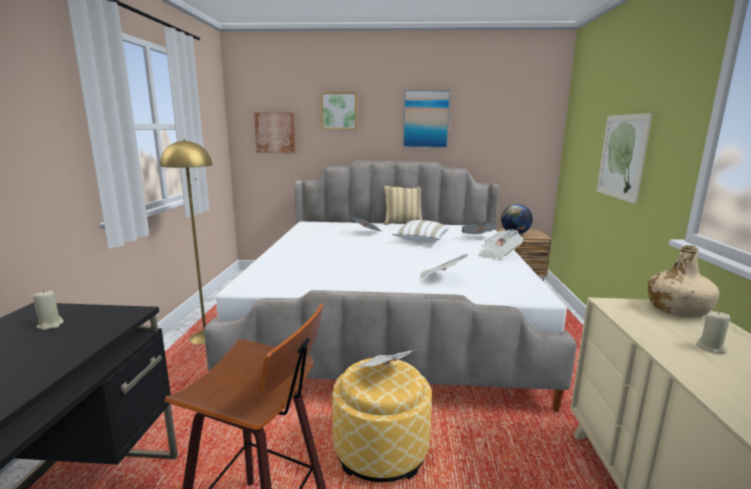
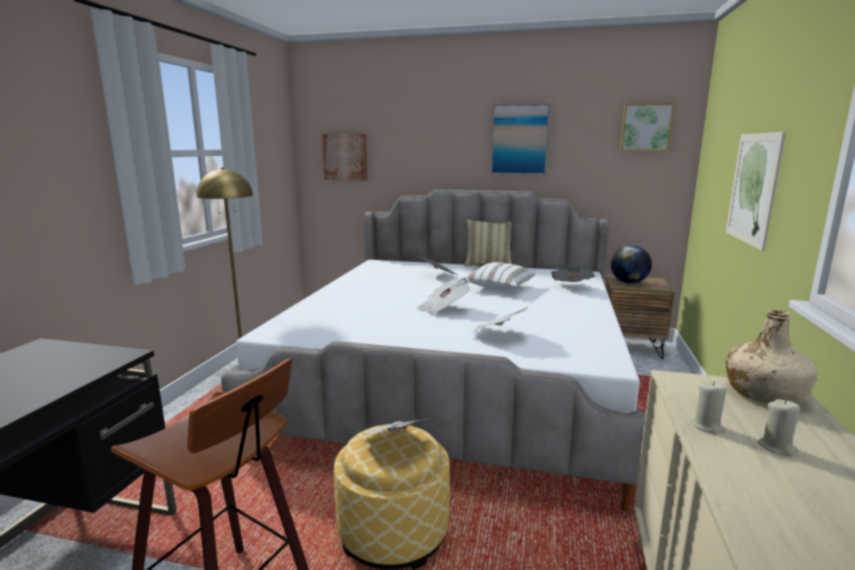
camera: 10 degrees right, 0 degrees up
beige candle [33,290,64,330] -> beige candle moved to [691,381,727,434]
picture [321,92,357,129] -> picture moved to [620,103,675,151]
newspaper [478,230,523,259] -> newspaper moved to [417,277,470,314]

